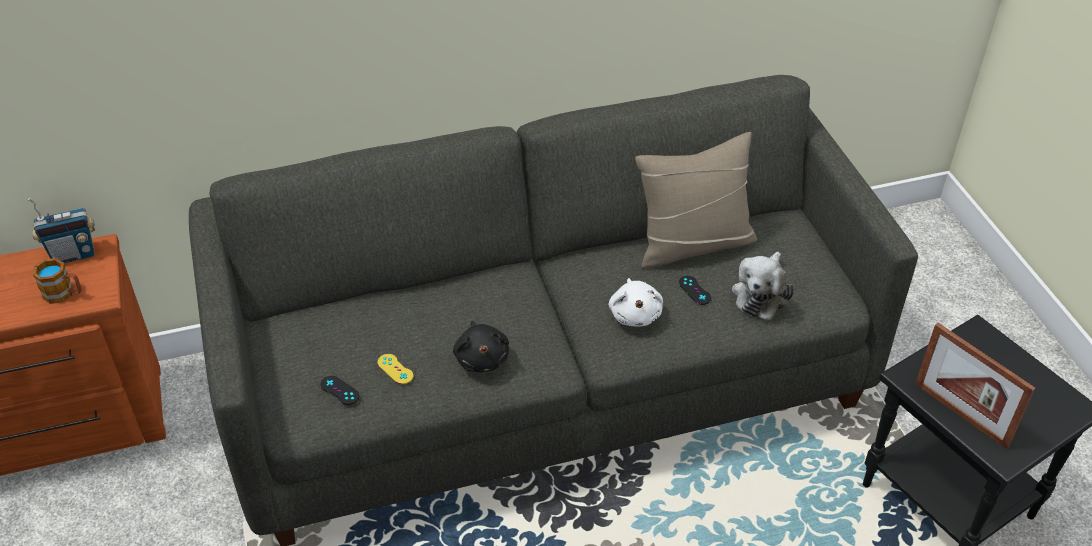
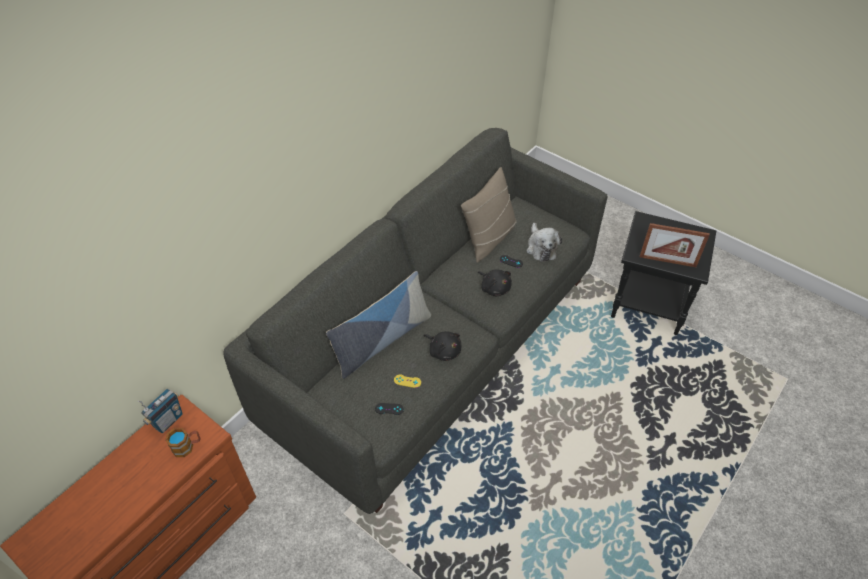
camera: 35 degrees left, 5 degrees up
white plush toy [609,278,663,327] -> black plush toy [478,269,512,296]
none -> pillow [326,271,431,379]

